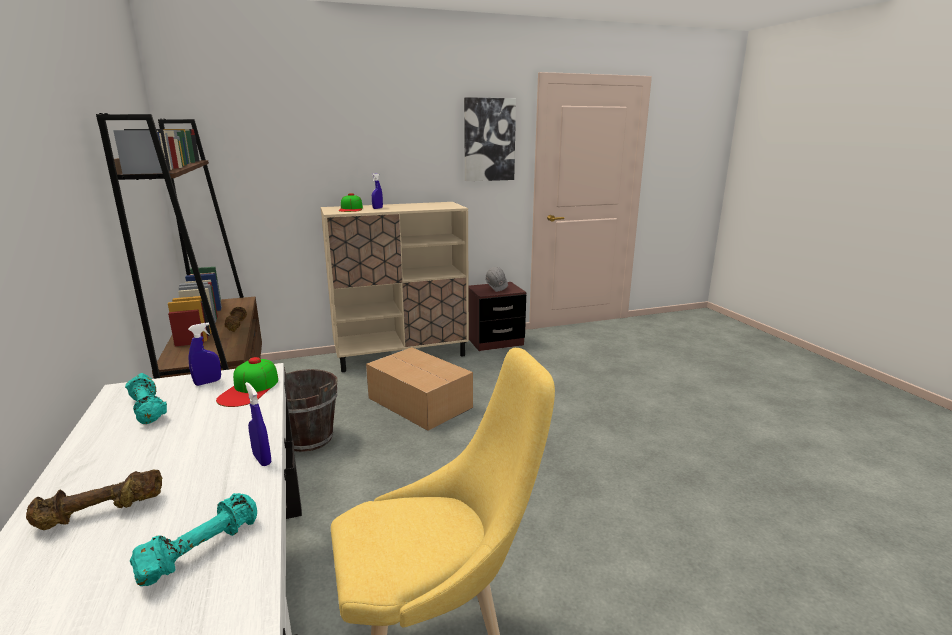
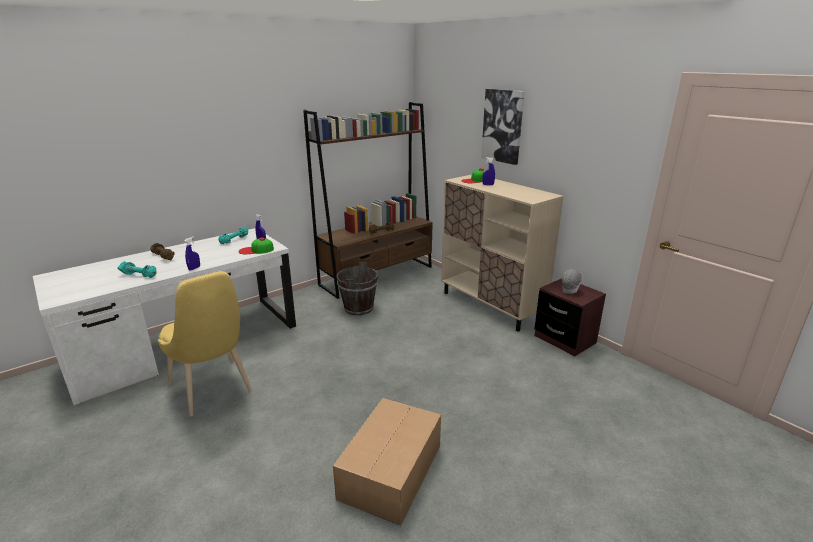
camera: 70 degrees right, 5 degrees up
cardboard box [366,347,473,431] -> cardboard box moved to [333,398,441,526]
picture [464,97,516,181] -> picture moved to [481,89,525,165]

